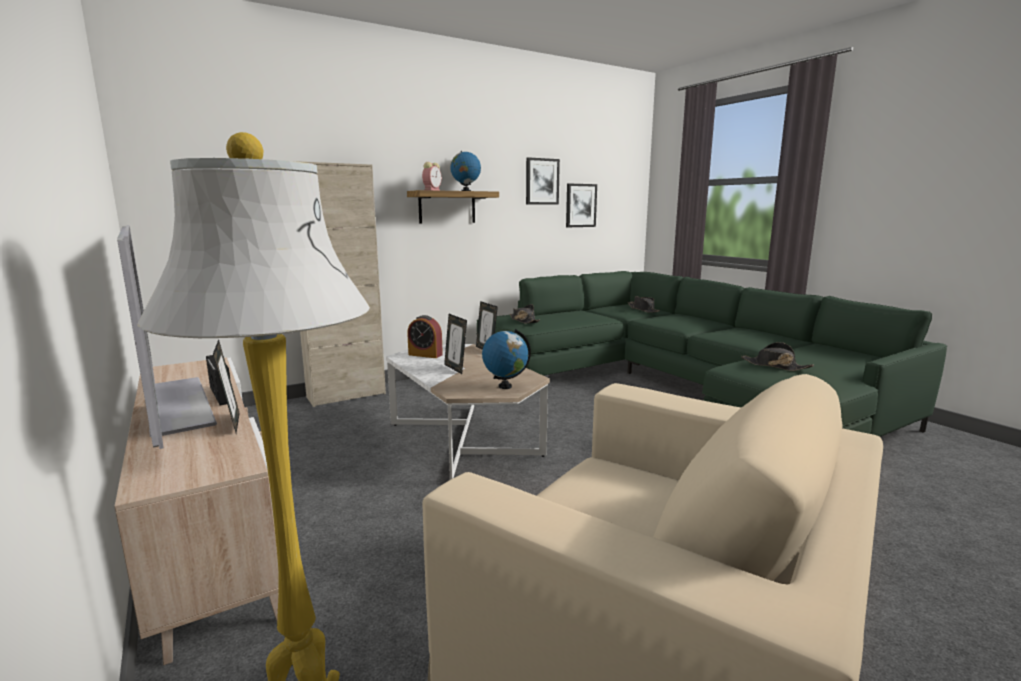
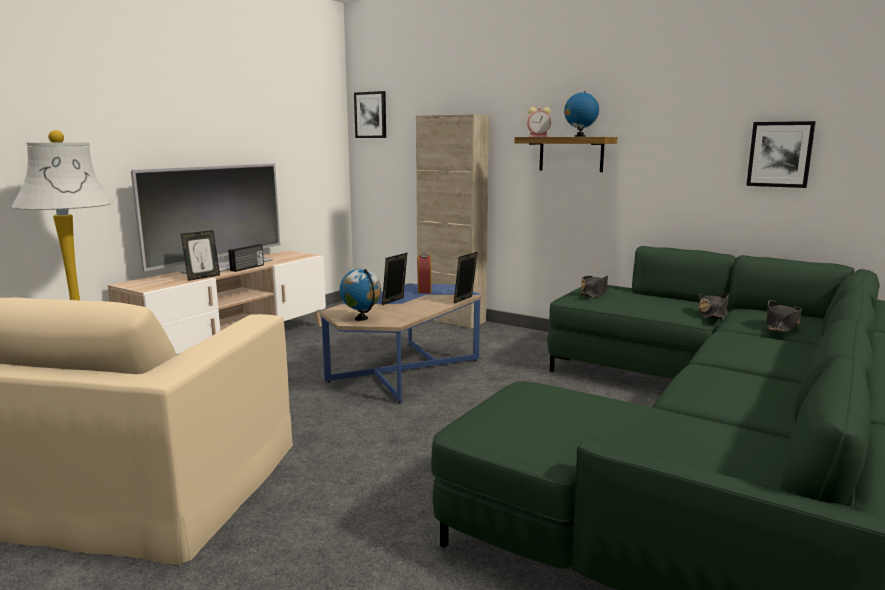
camera: 65 degrees right, 0 degrees up
white coffee table [386,344,550,480] -> blue coffee table [320,284,482,403]
picture [526,157,560,205] -> picture moved to [354,91,386,138]
black hat [741,342,814,371] -> black hat moved to [698,293,729,319]

